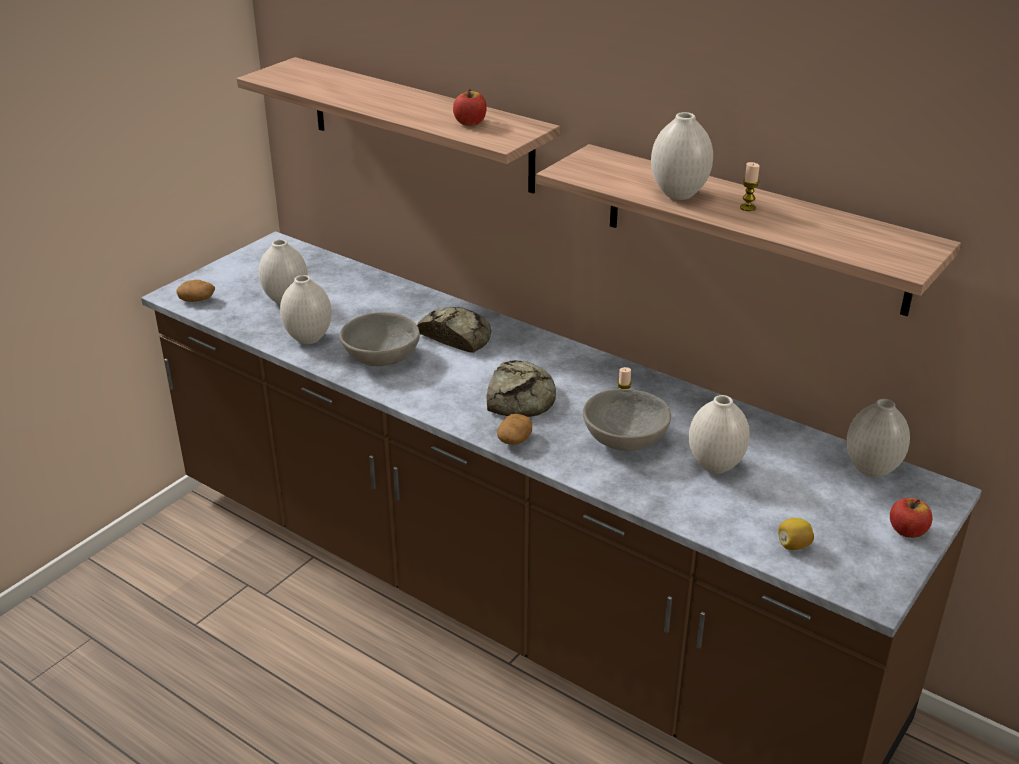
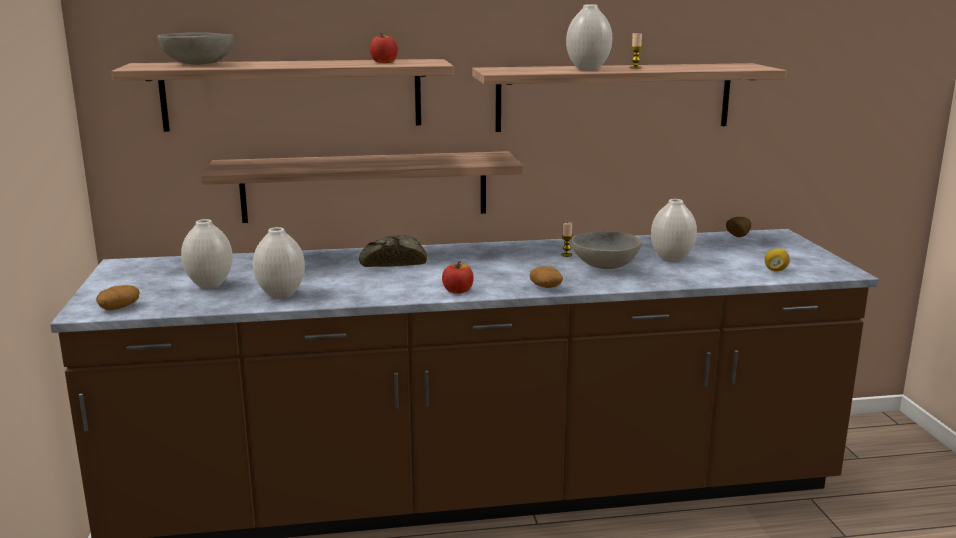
camera: 45 degrees left, 15 degrees down
grey bowl [340,312,420,366] -> grey bowl moved to [157,32,234,65]
bread [486,360,556,417] -> none
white vase [847,399,910,478] -> potato [726,217,751,237]
apple [890,498,932,538] -> apple moved to [442,261,474,294]
none -> shelf [202,151,523,223]

